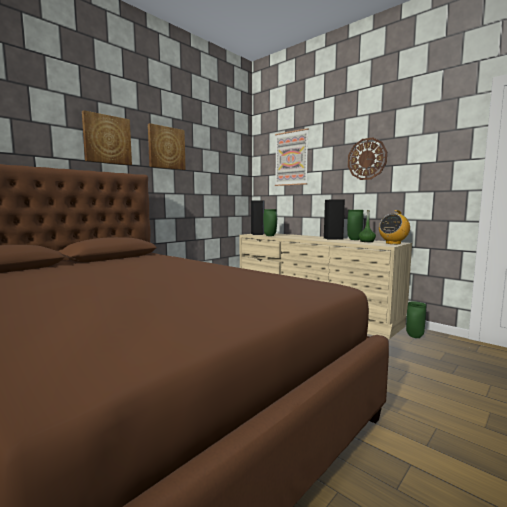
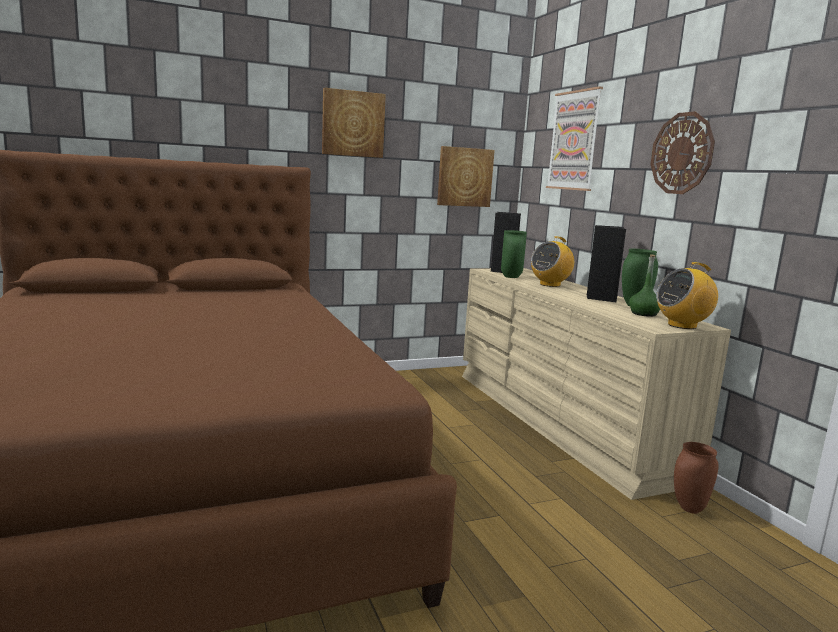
camera: 25 degrees right, 5 degrees up
picture [82,110,132,165] -> picture moved to [437,146,495,207]
green vase [406,302,426,338] -> brown vase [674,442,719,514]
none -> radio [531,236,574,287]

